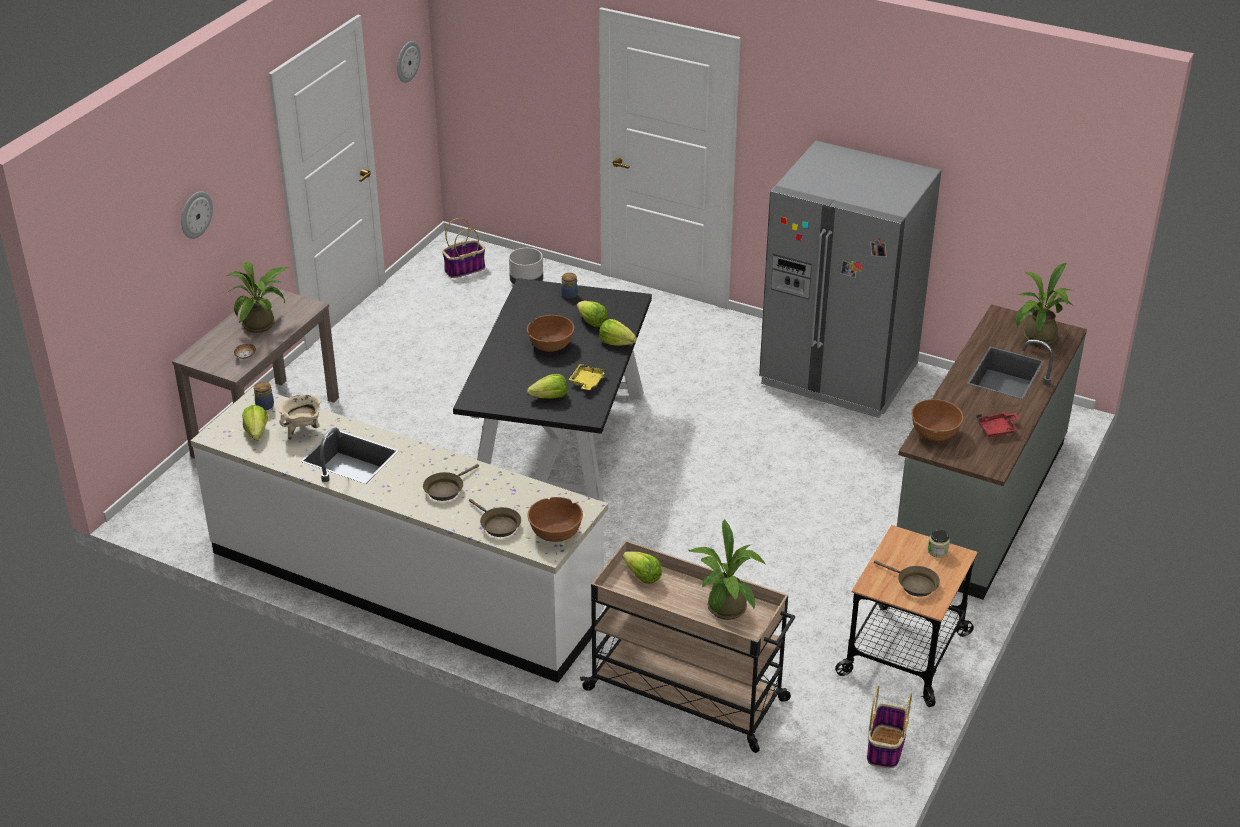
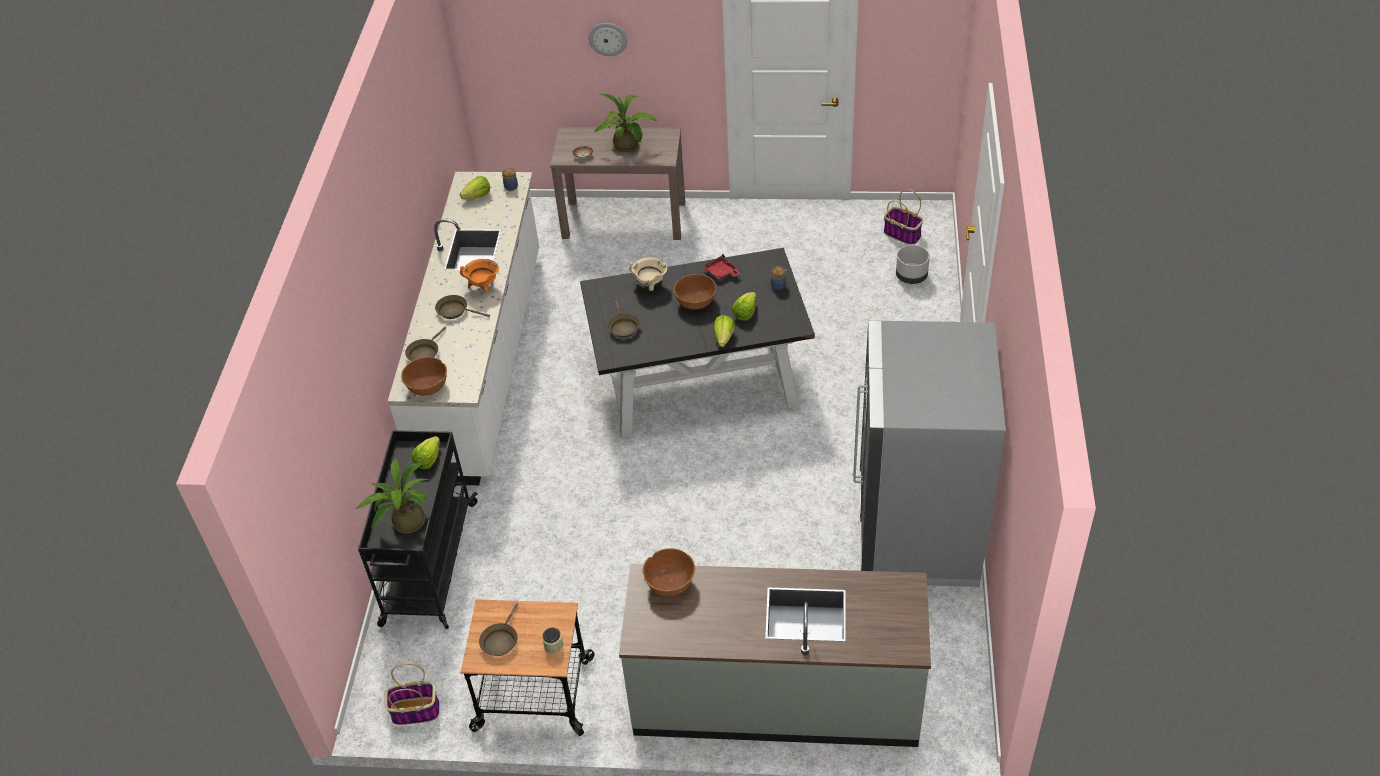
camera: 70 degrees right, 10 degrees up
beige cooking pot [278,395,321,440] -> beige cooking pot moved to [629,257,667,291]
wall clock [397,41,421,83] -> none
lettuce [527,374,567,399] -> brown frying pan [608,300,640,338]
yellow tray [568,364,606,390] -> none
beige cart [580,540,795,753] -> black cart [358,430,478,629]
red tray [976,412,1019,437] -> red tray moved to [703,254,740,280]
potted plant [1015,263,1073,346] -> none
none -> orange cooking pot [460,259,499,292]

